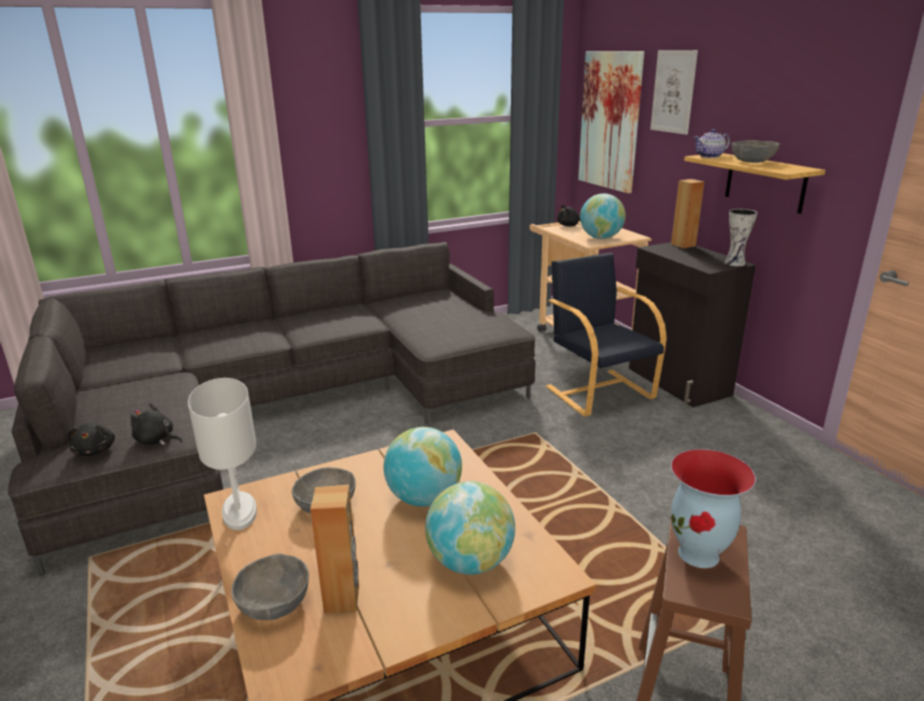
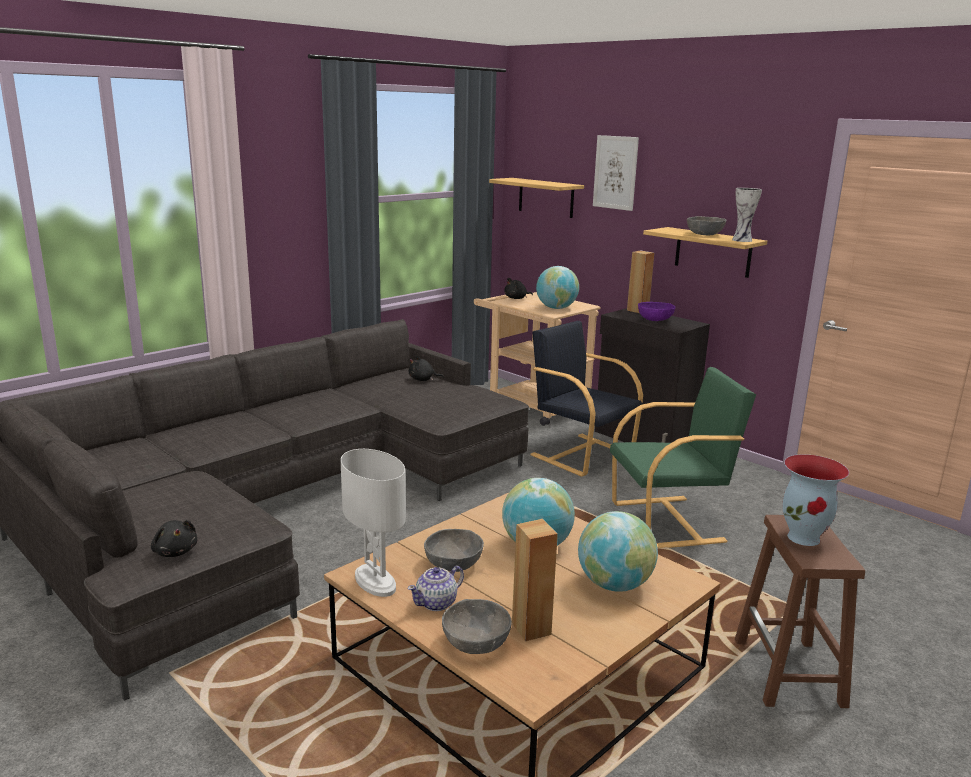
camera: 20 degrees left, 5 degrees down
black plush toy [131,403,182,445] -> black plush toy moved to [409,355,444,381]
picture [578,51,644,193] -> shelf [489,178,584,218]
teapot [694,129,730,158] -> teapot moved to [407,566,464,611]
vase [724,209,757,266] -> vase moved to [732,188,762,242]
none -> green armchair [610,367,756,548]
none -> purple bowl [638,302,675,321]

